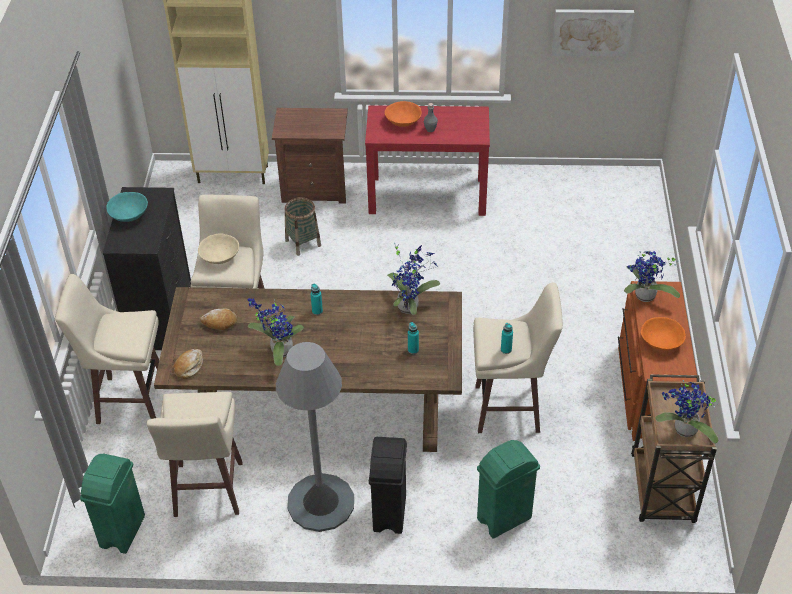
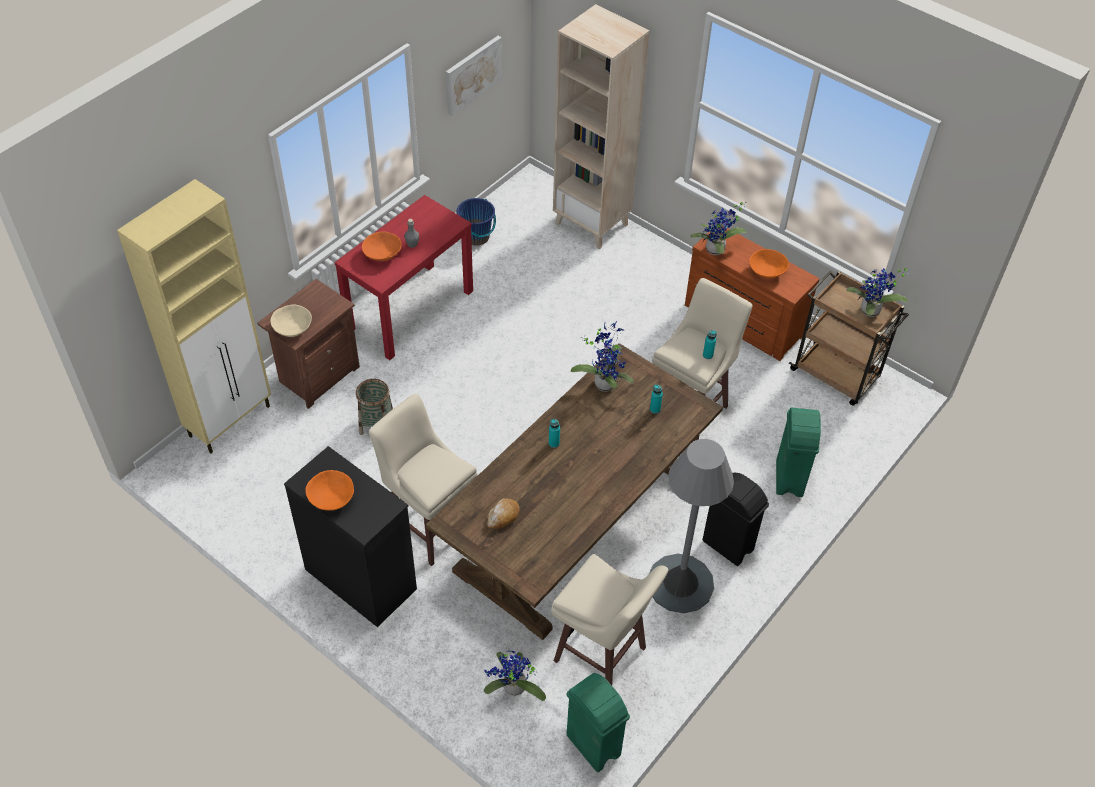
camera: 55 degrees left, 5 degrees up
beige stool [55,274,159,424] -> none
turquoise bowl [106,192,148,222] -> orange bowl [305,470,354,511]
bread [173,349,203,379] -> none
beige bowl [198,233,239,264] -> beige bowl moved to [271,305,312,337]
potted plant [247,298,304,366] -> potted plant moved to [484,650,546,701]
none -> blue bucket [456,198,496,246]
none -> beige bookcase [553,4,650,249]

